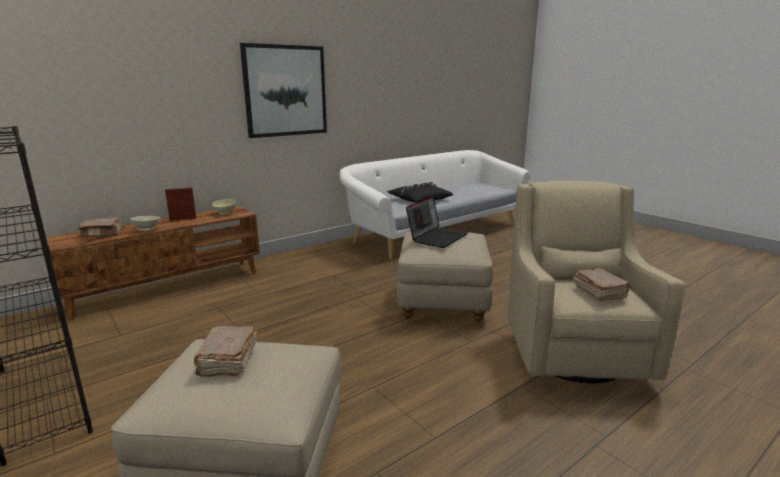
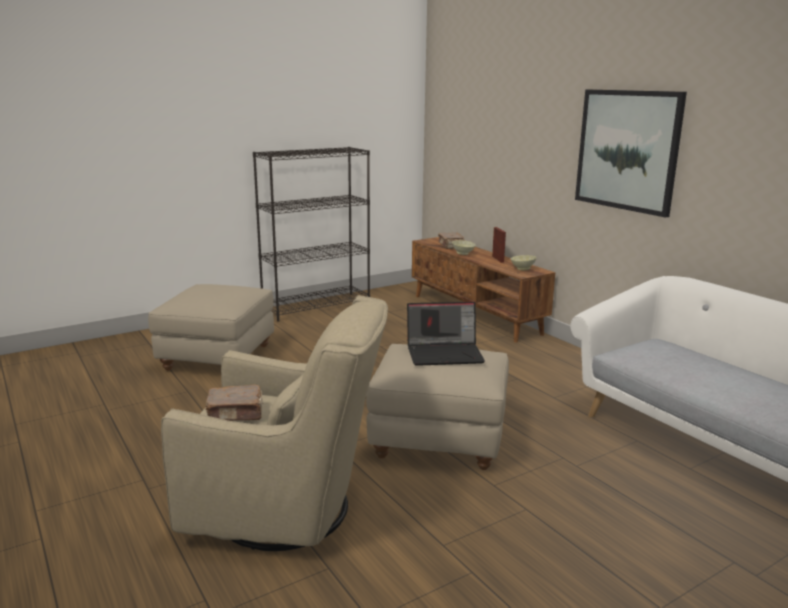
camera: 95 degrees right, 0 degrees up
brown book [194,326,257,377] -> none
black pillow [387,182,453,203] -> none
laptop [406,197,468,248] -> laptop turned 45 degrees counterclockwise [407,302,485,366]

